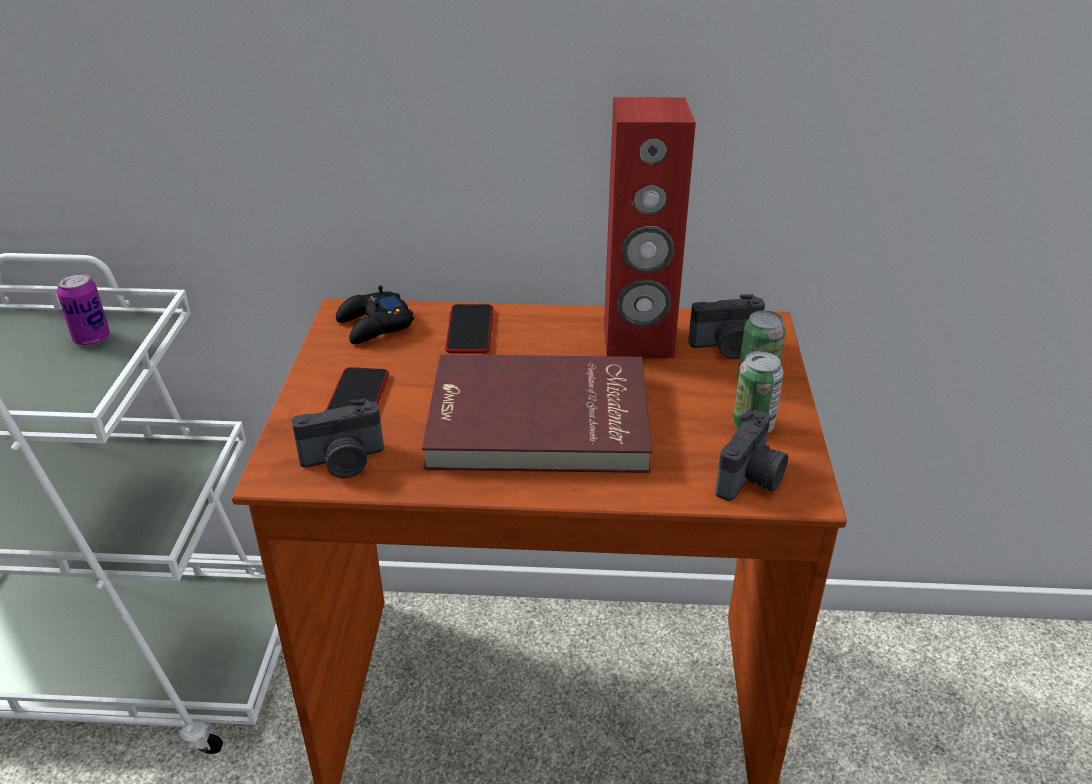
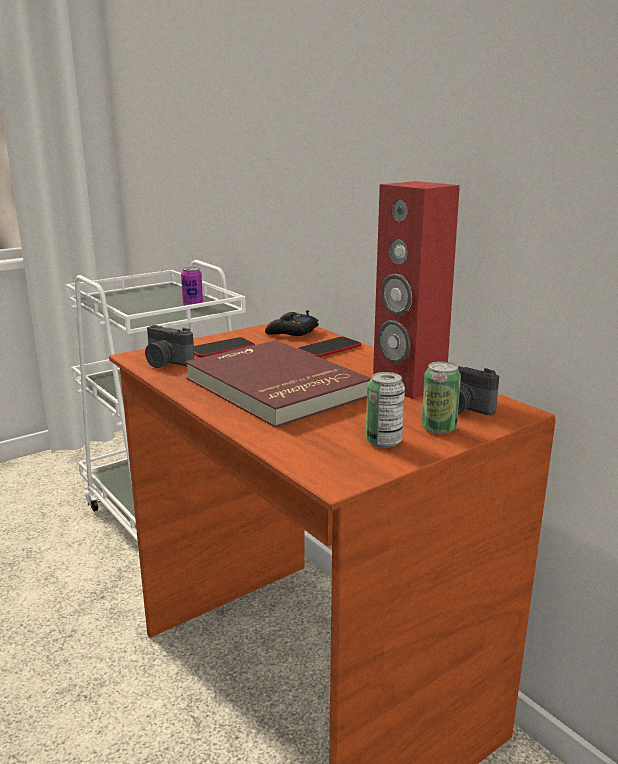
camera: 50 degrees right, 15 degrees down
camera [715,410,788,501] -> none

